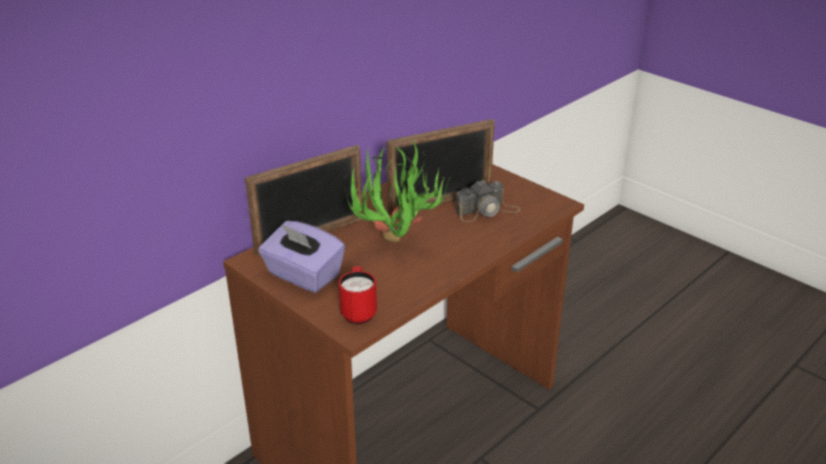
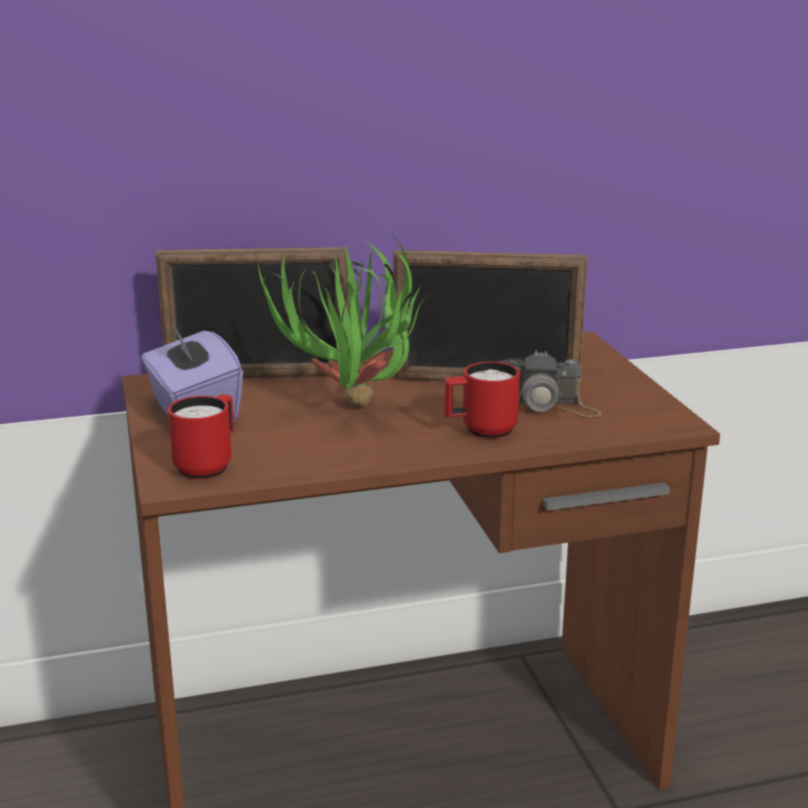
camera: 30 degrees right, 10 degrees down
none -> red mug [444,361,520,439]

